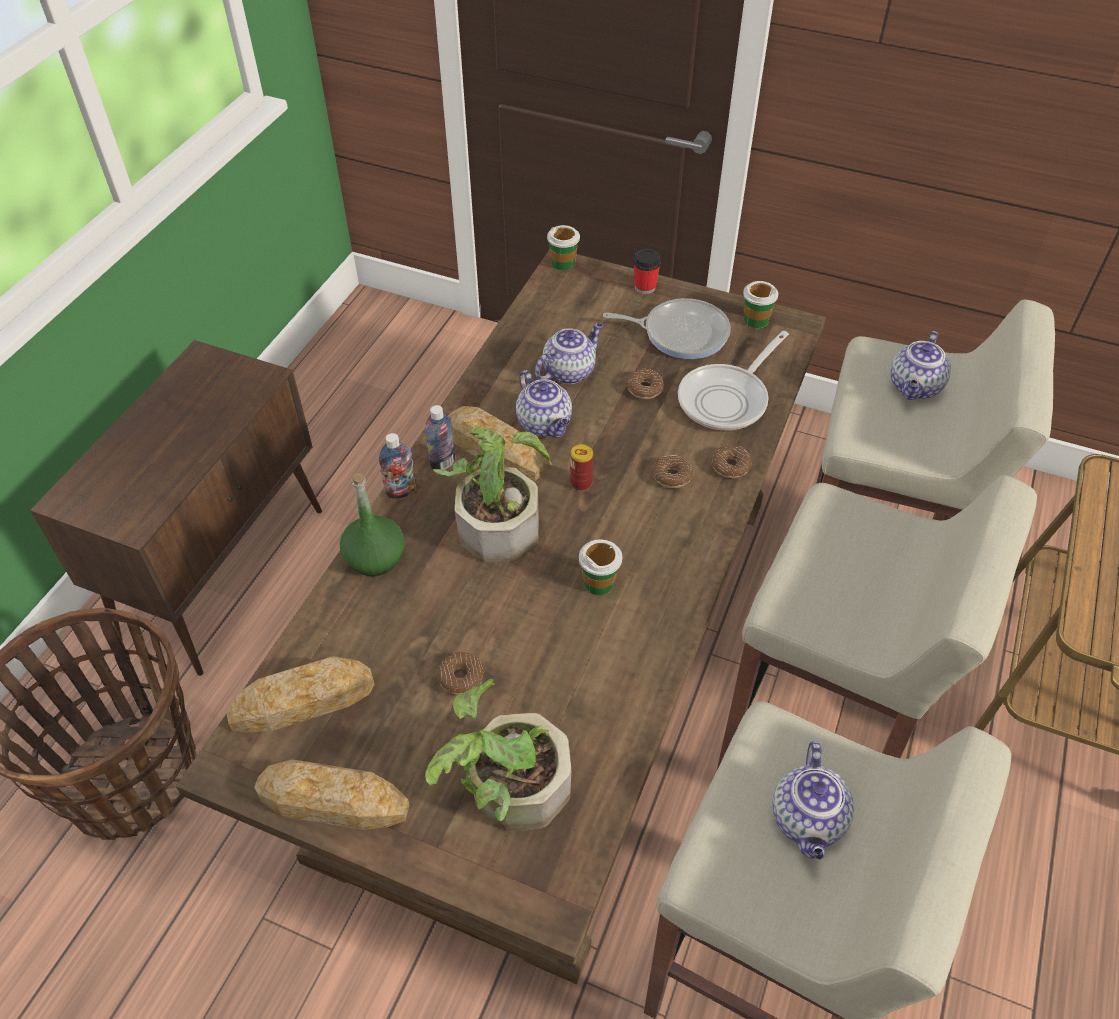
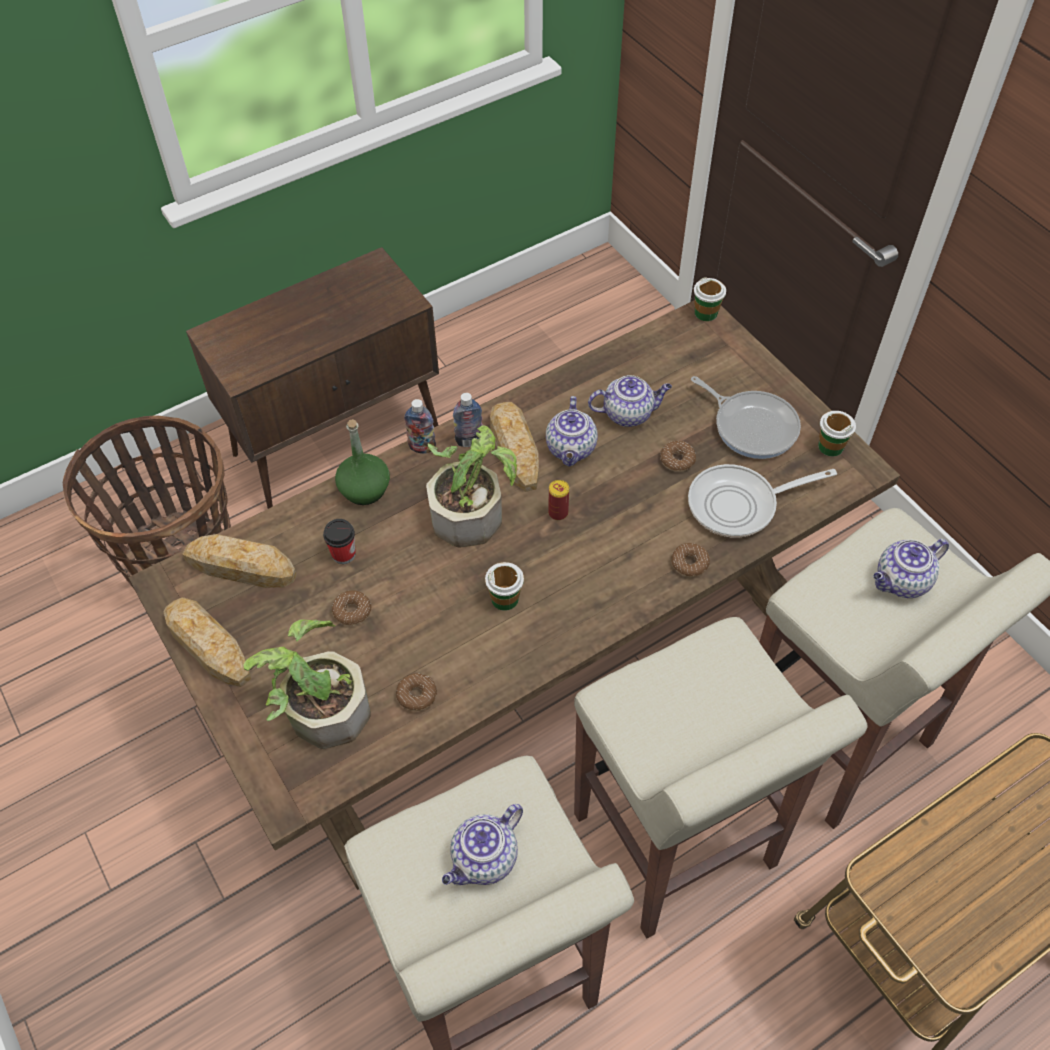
camera: 35 degrees right, 5 degrees up
cup [633,248,661,294] -> cup moved to [323,519,356,564]
donut [652,455,693,488] -> donut moved to [396,673,437,711]

